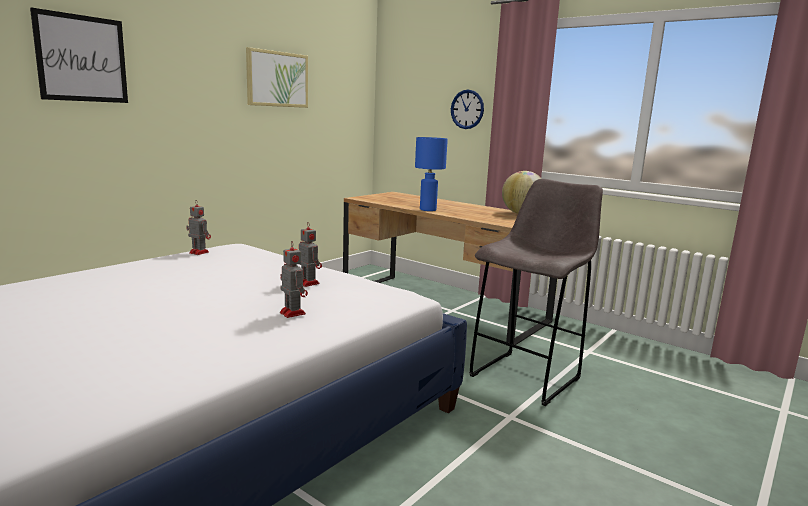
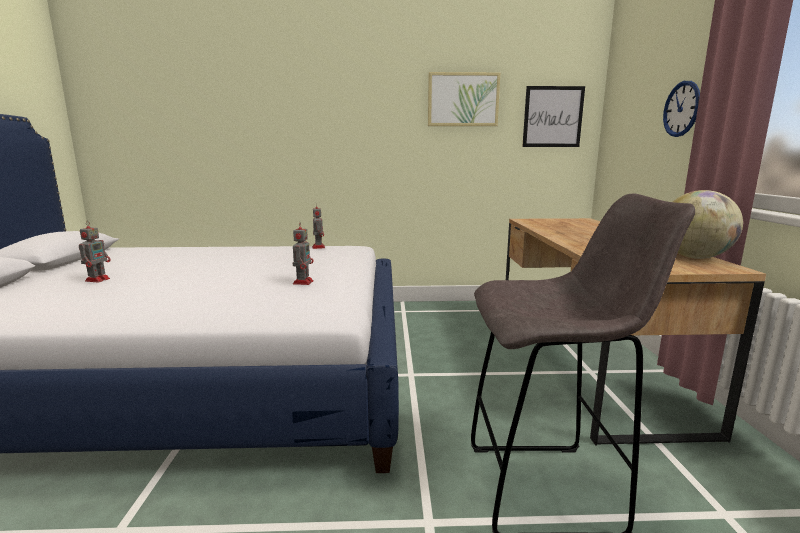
camera: 50 degrees right, 0 degrees up
picture [30,7,128,103] -> picture moved to [522,86,585,147]
toy robot [280,241,308,318] -> toy robot moved to [79,221,111,282]
blue table lamp [415,137,448,211] -> none

